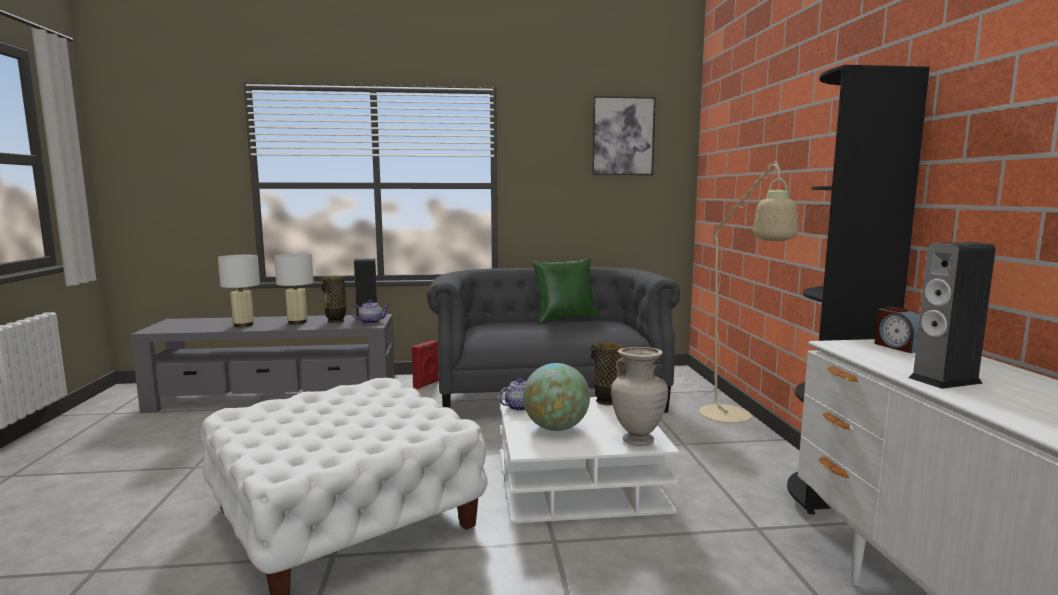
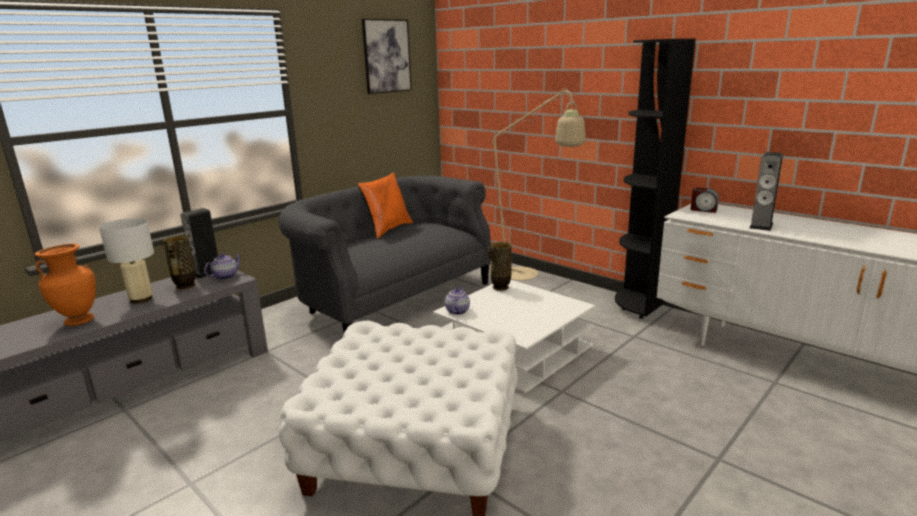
camera: 40 degrees left, 10 degrees up
white table lamp [218,255,260,327] -> orange vase [35,243,96,326]
red speaker [412,340,439,389] -> none
globe [523,363,590,431] -> none
green pillow [532,259,600,324] -> orange pillow [357,172,413,239]
beige vase [611,347,668,446] -> none

